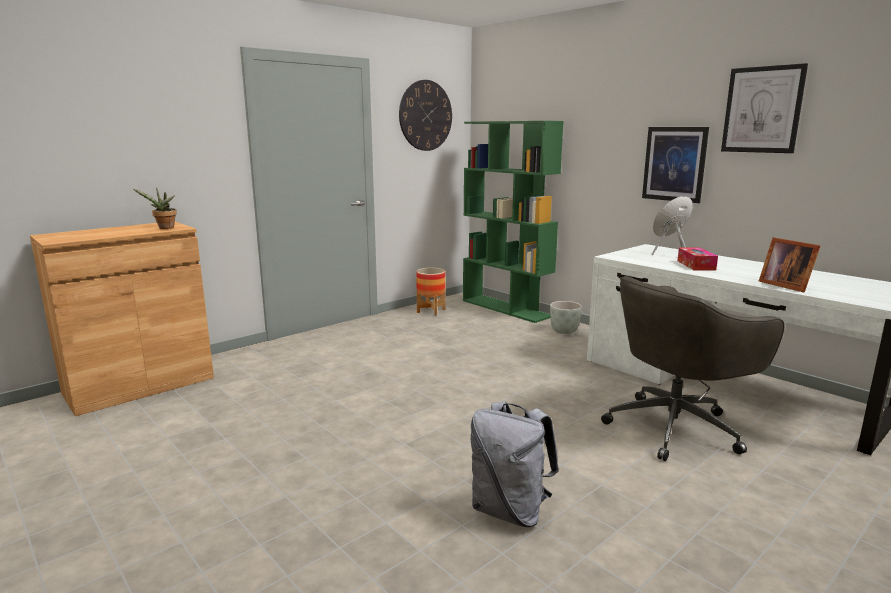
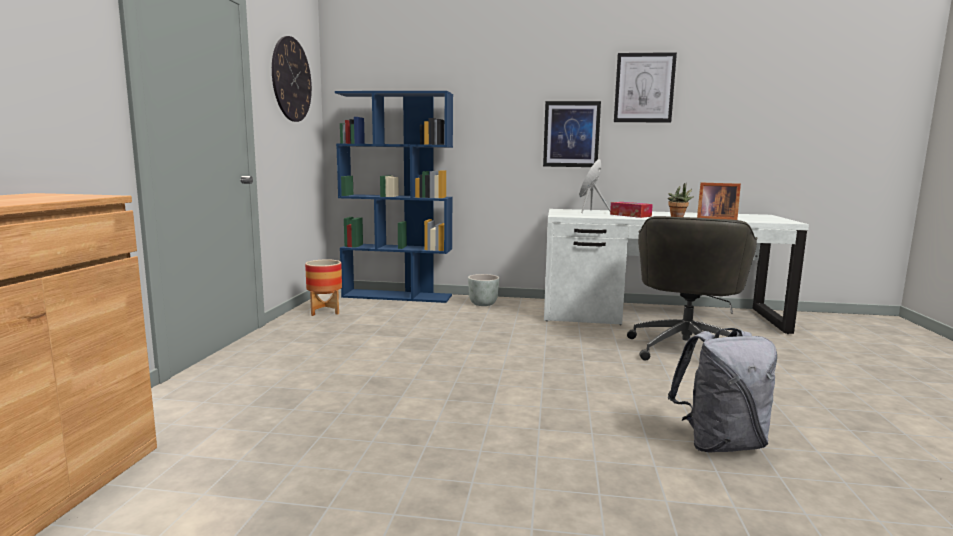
camera: 40 degrees left, 5 degrees down
potted plant [133,188,177,229] -> potted plant moved to [668,183,694,217]
green bookcase [463,121,564,323] -> blue bookcase [335,91,453,303]

